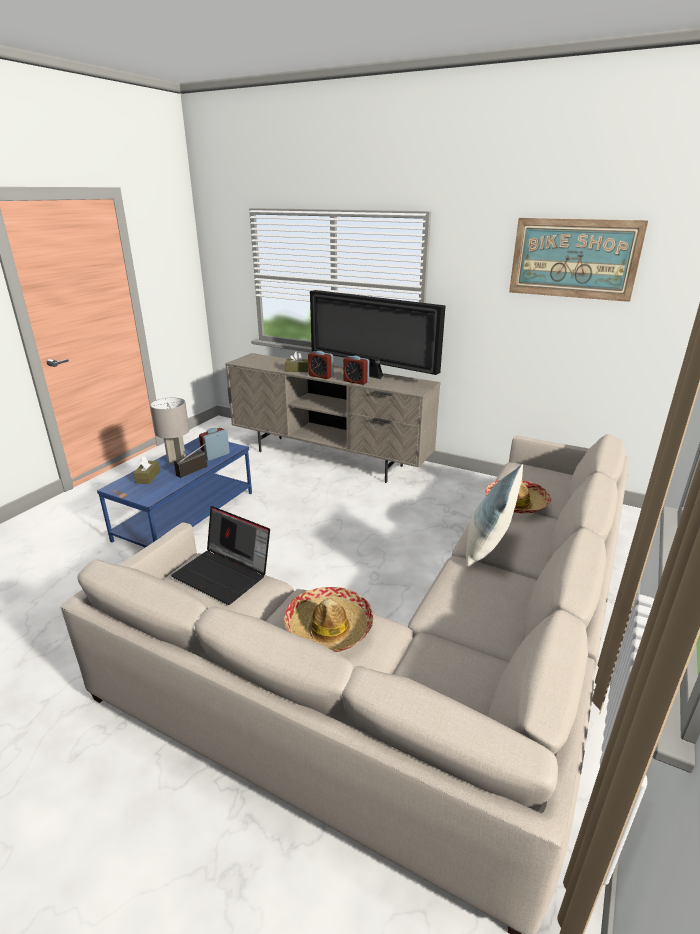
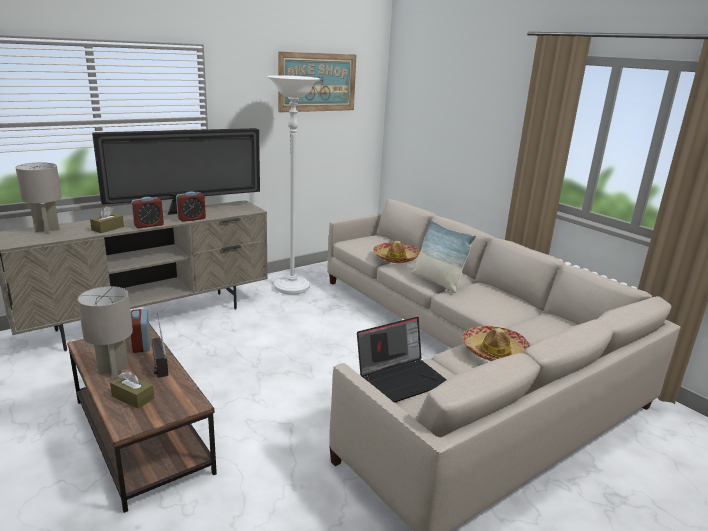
camera: 65 degrees left, 5 degrees down
blue coffee table [97,437,252,547] -> brown coffee table [67,324,217,513]
none -> grey table lamp [15,162,62,234]
none -> white floor lamp [267,75,320,295]

